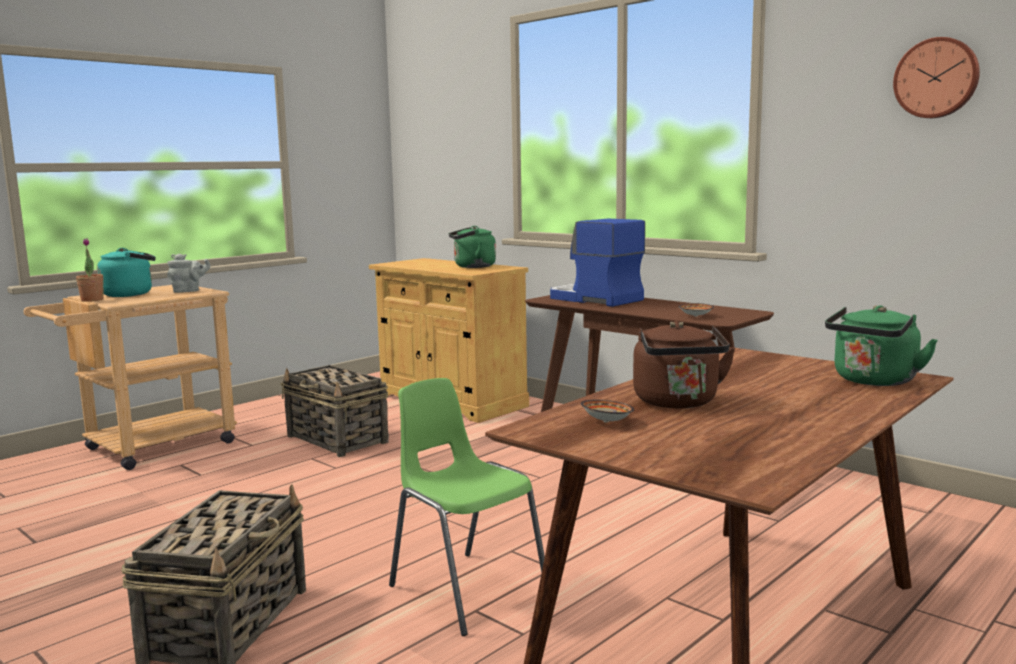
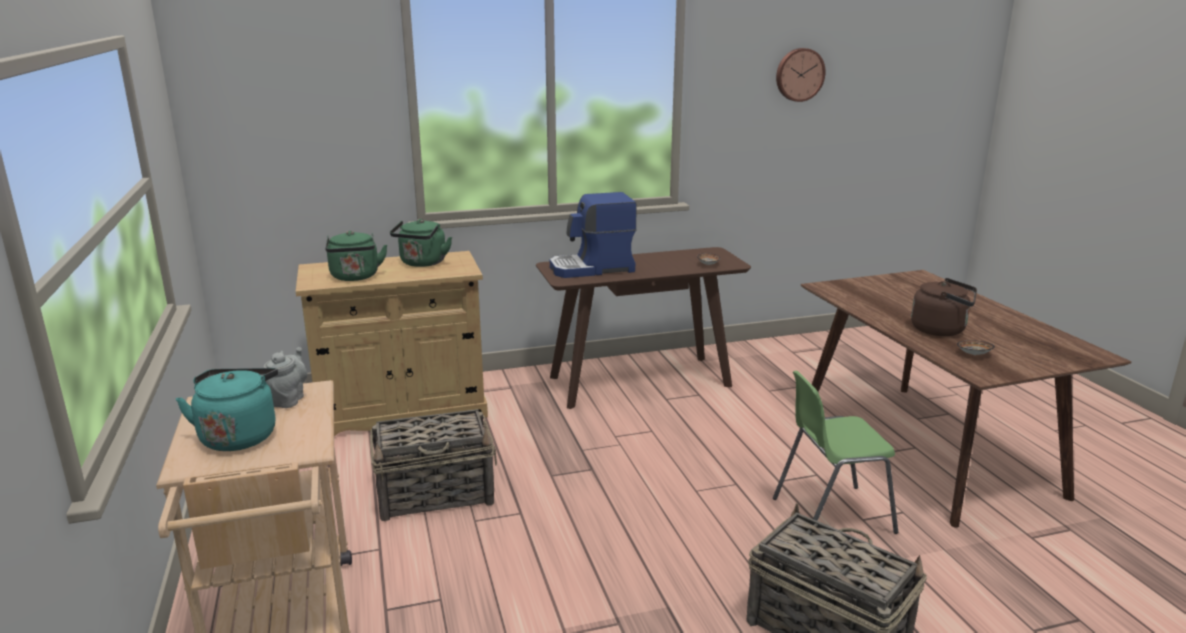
camera: 60 degrees left, 10 degrees up
potted plant [76,238,104,302] -> none
green kettle [825,305,938,386] -> green kettle moved to [325,231,387,281]

